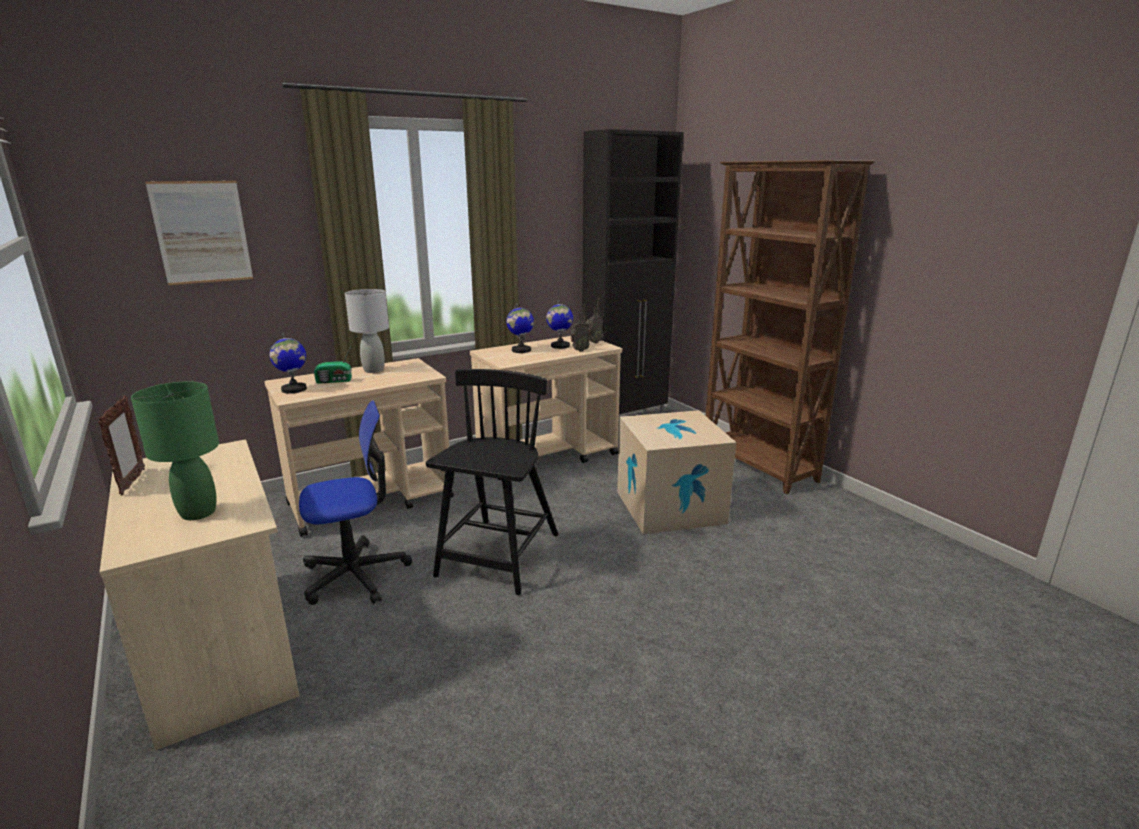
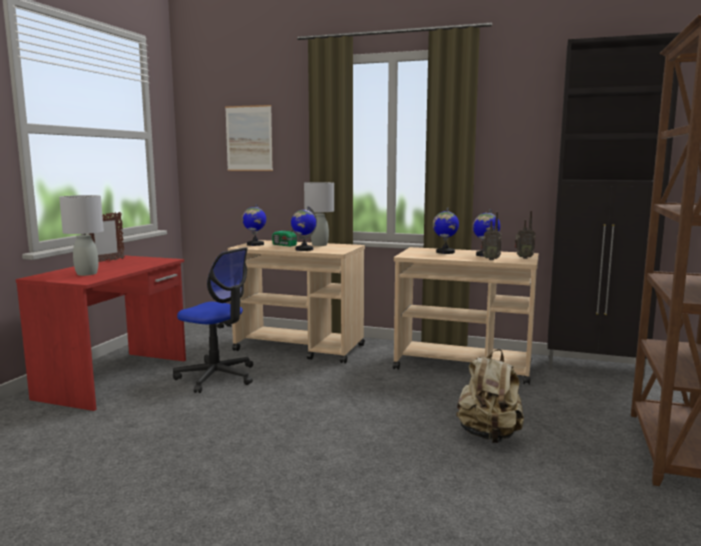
camera: 50 degrees right, 10 degrees down
beige desk [100,439,299,750] -> red desk [16,255,186,411]
green table lamp [131,381,219,520] -> grey table lamp [59,195,104,276]
black chair [426,369,558,595] -> none
cardboard box [617,410,736,534] -> beige backpack [457,349,524,443]
none -> globe [291,206,317,251]

